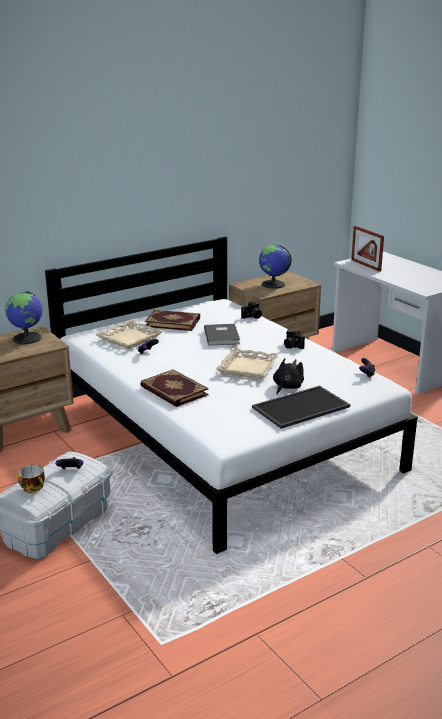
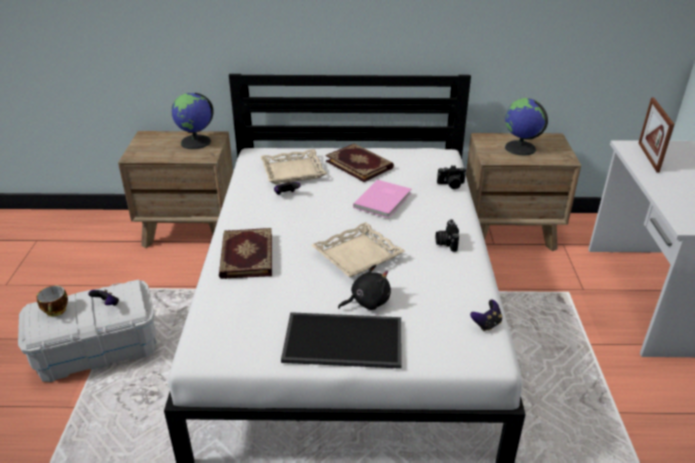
camera: 35 degrees right, 10 degrees up
grey book [204,324,240,346] -> pink book [353,180,411,218]

